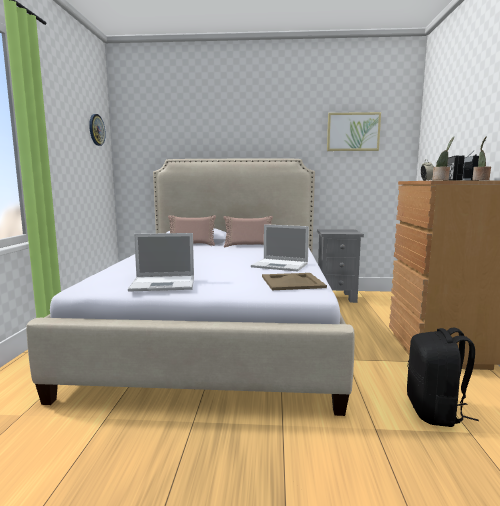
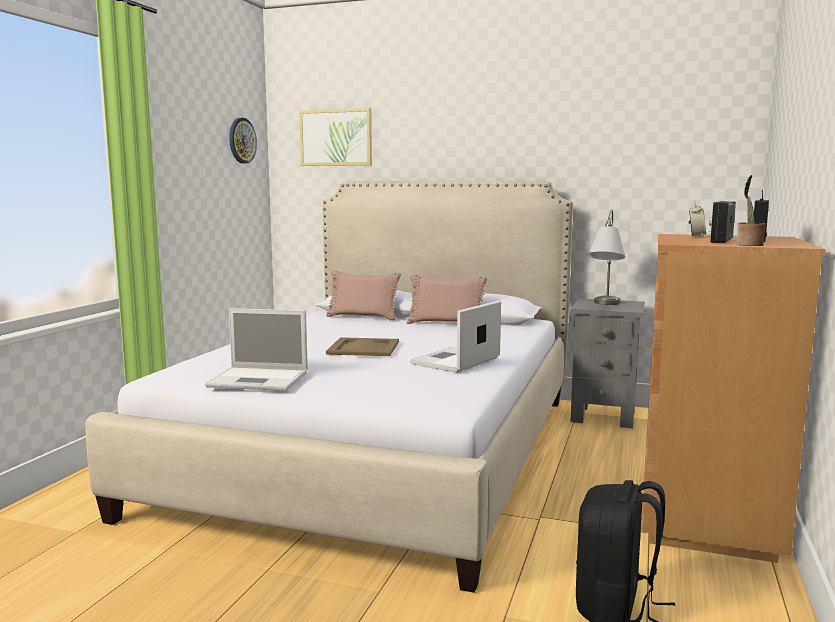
camera: 15 degrees right, 0 degrees up
laptop [251,224,309,272] -> laptop turned 90 degrees clockwise [410,301,501,373]
beige tray [262,273,327,290] -> beige tray moved to [326,337,399,356]
picture [327,112,381,151] -> picture moved to [299,108,372,166]
potted plant [432,137,454,180] -> none
none -> grey table lamp [588,209,625,305]

